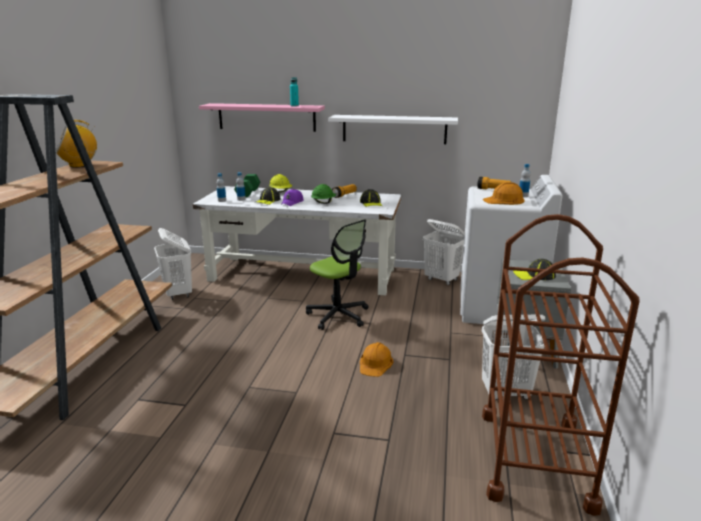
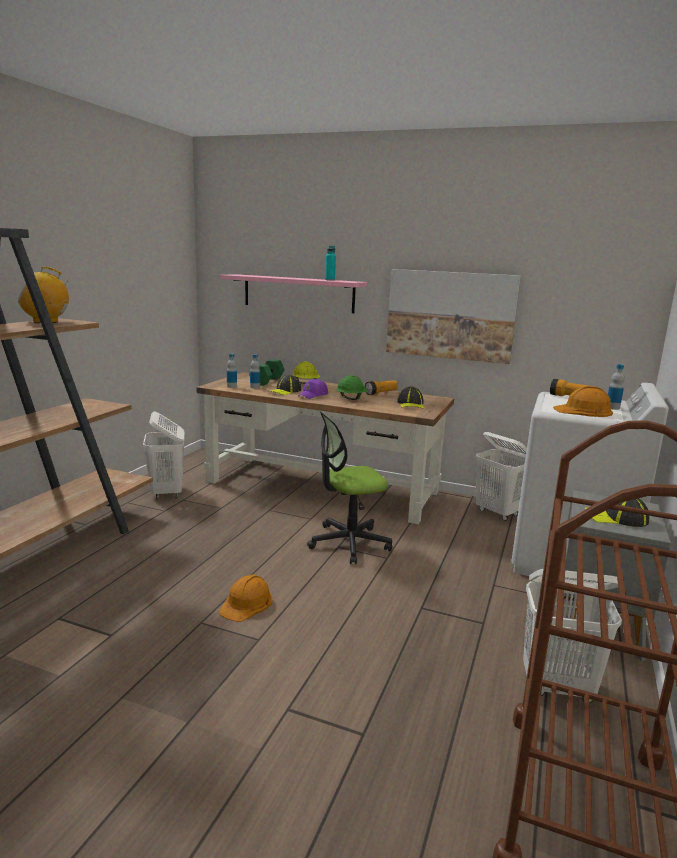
camera: 10 degrees right, 5 degrees down
white desk [193,186,402,296] -> brown desk [197,372,454,524]
office chair [306,219,369,330] -> office chair turned 105 degrees clockwise [307,411,392,564]
white shelf [328,115,458,144] -> picture [386,269,521,364]
orange hard hat [360,342,394,377] -> orange hard hat moved to [219,574,273,622]

